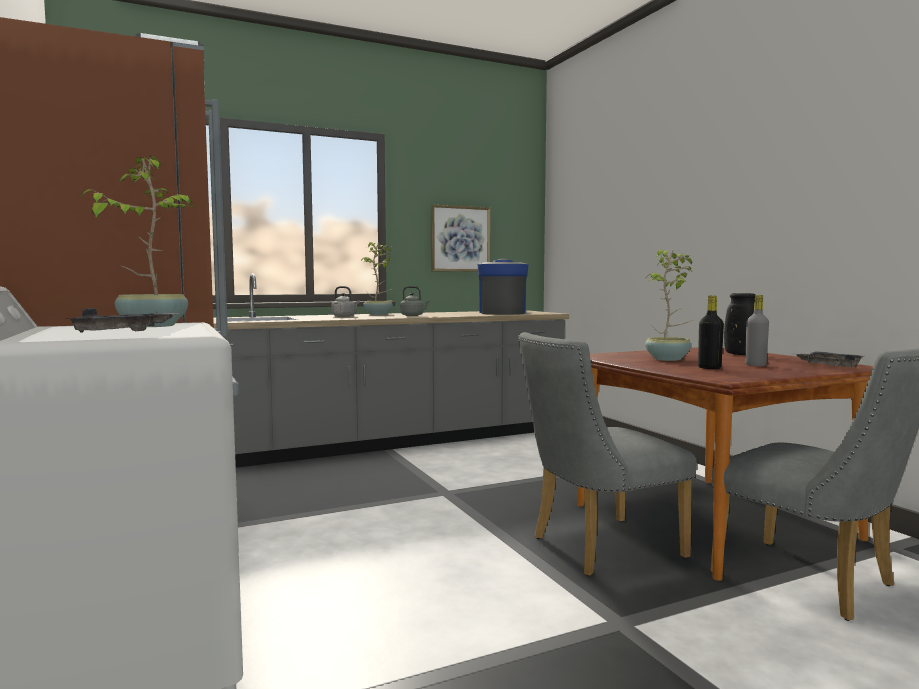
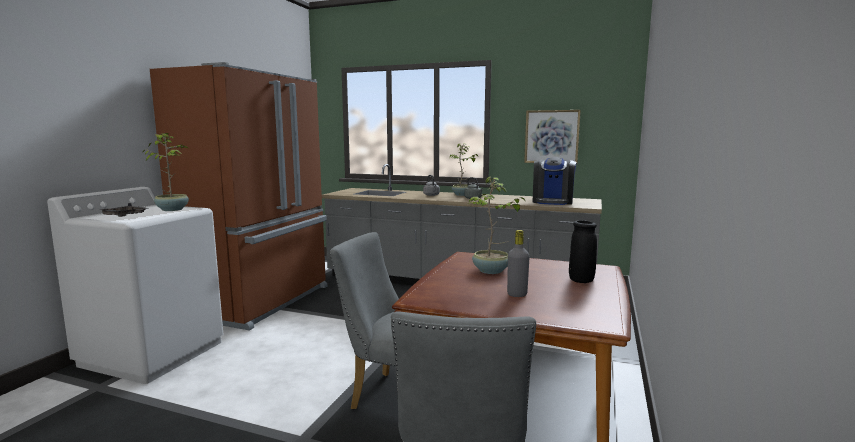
camera: 45 degrees right, 5 degrees up
coffee machine [478,259,528,315] -> coffee machine turned 150 degrees clockwise [532,157,577,205]
black bottle [698,295,724,369] -> none
grey tray [795,351,864,367] -> none

